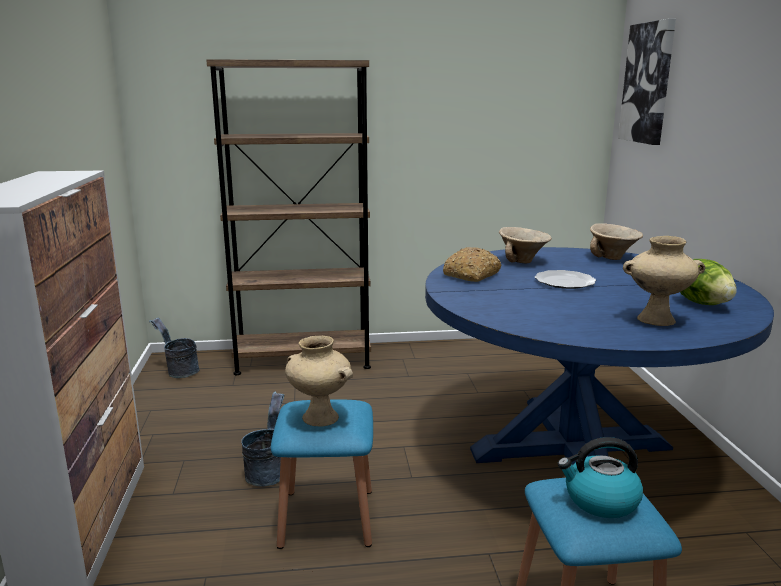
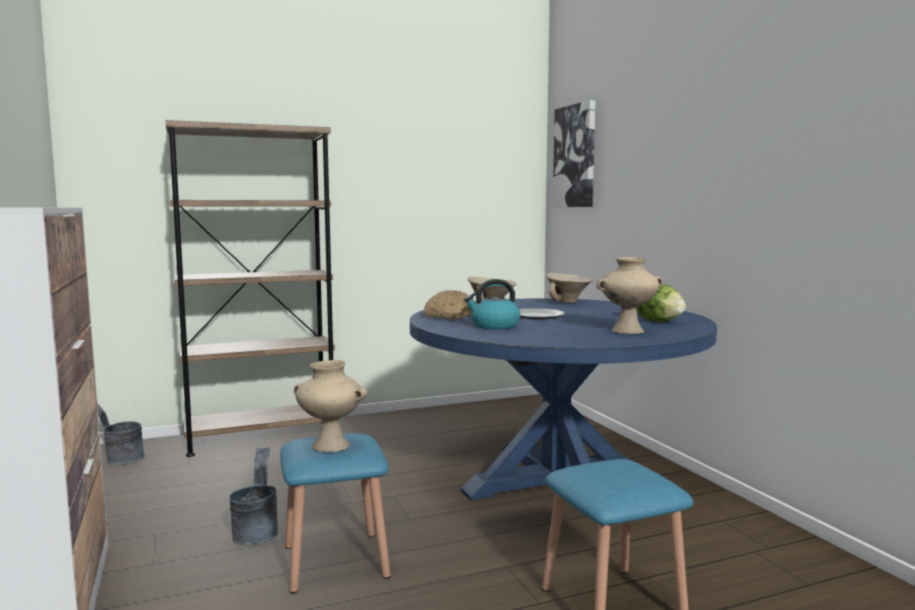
camera: 15 degrees left, 10 degrees down
kettle [558,437,643,518] -> kettle moved to [464,279,520,329]

